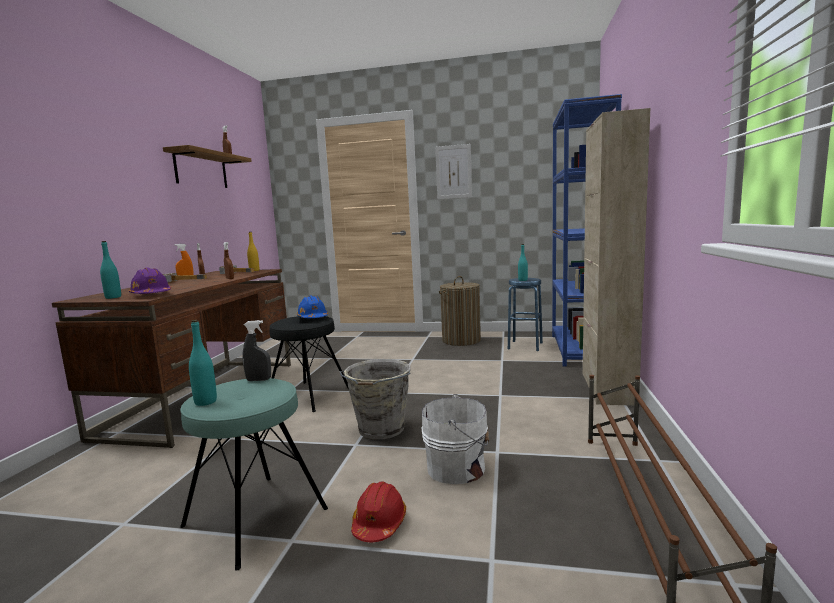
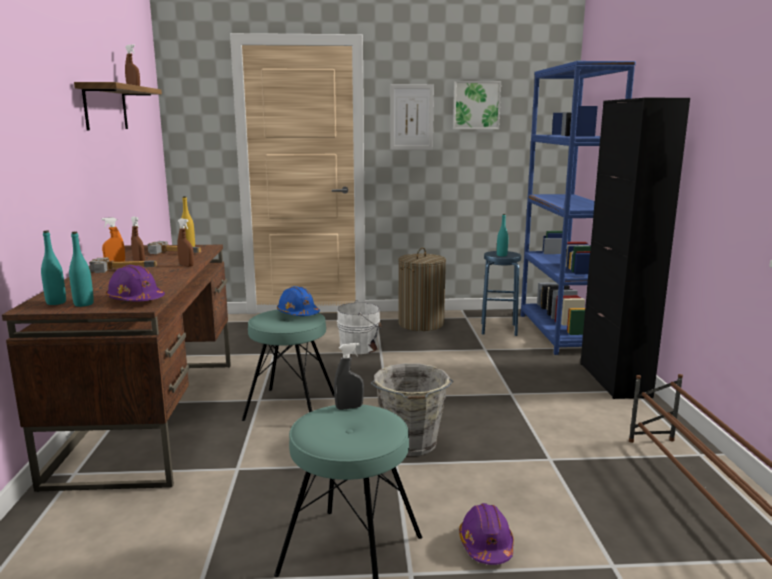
camera: 15 degrees left, 5 degrees up
turquoise bottle [189,320,217,406] -> turquoise bottle moved to [41,231,66,305]
black stool [269,316,349,412] -> turquoise stool [242,310,334,421]
red hard hat [351,481,406,542] -> purple hard hat [459,503,514,565]
white bucket [421,394,489,484] -> white bucket moved to [337,300,382,354]
beige cabinet [583,108,650,406] -> black cabinet [580,98,690,399]
none -> picture [453,81,501,129]

